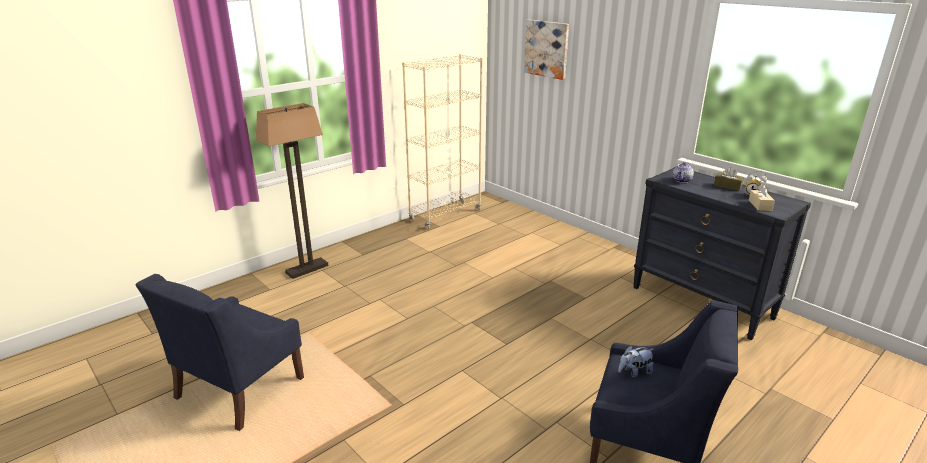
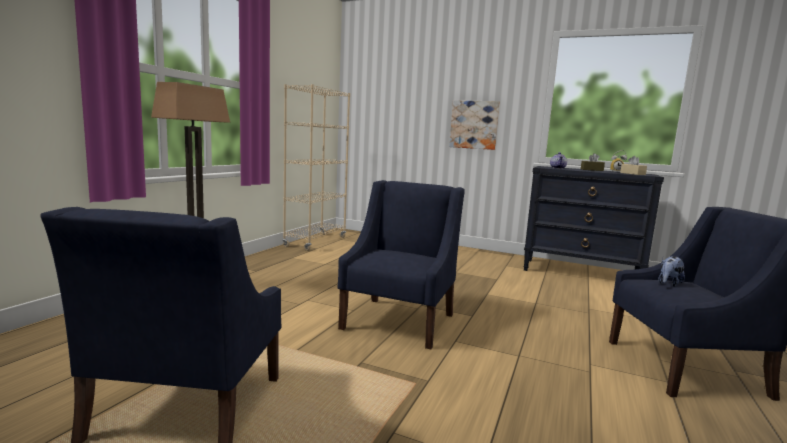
camera: 25 degrees left, 15 degrees down
picture [524,20,569,80] -> picture moved to [449,100,500,150]
none -> blue armchair [337,180,465,349]

